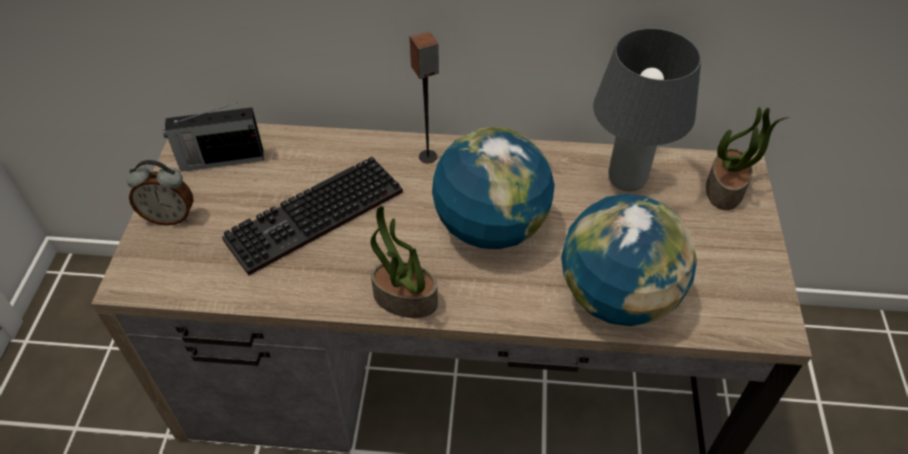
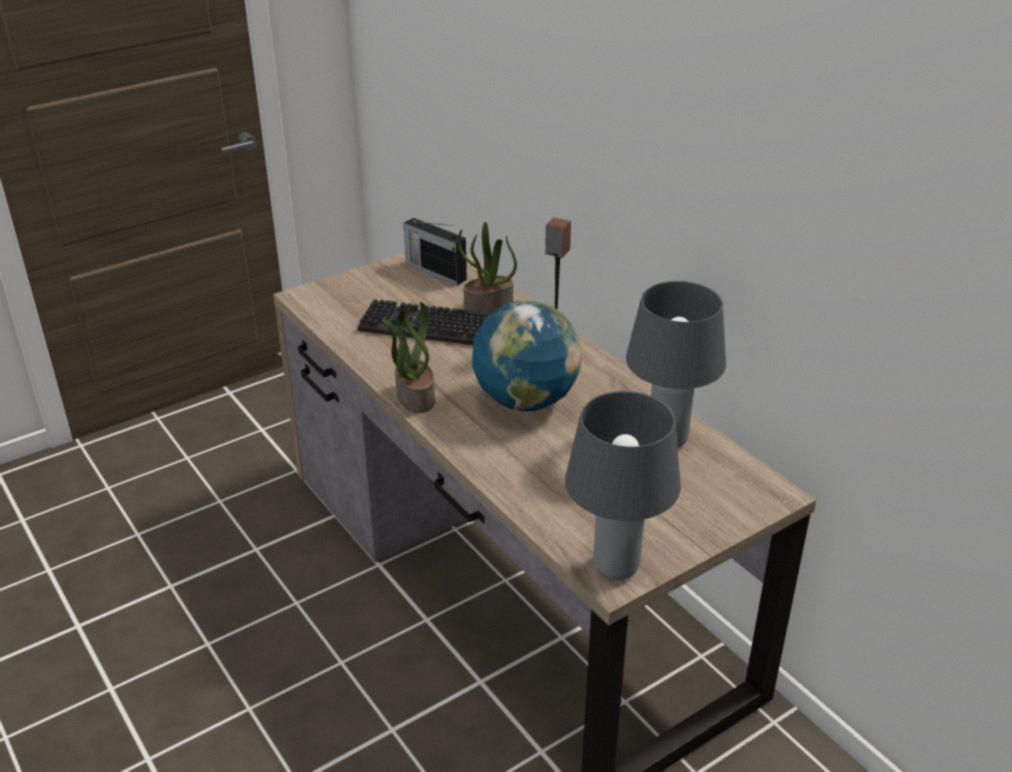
camera: 50 degrees right, 15 degrees down
alarm clock [127,160,193,226] -> none
globe [561,194,697,326] -> none
potted plant [706,107,790,210] -> potted plant moved to [458,222,517,313]
none -> grey table lamp [565,391,681,580]

